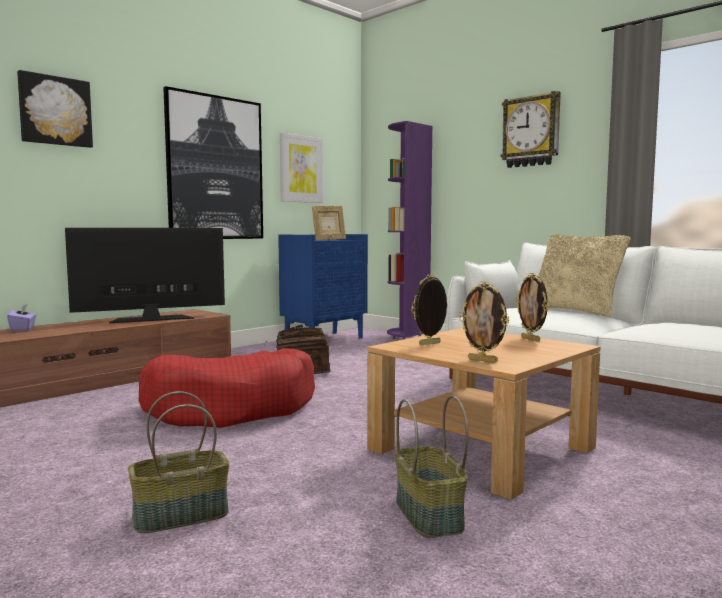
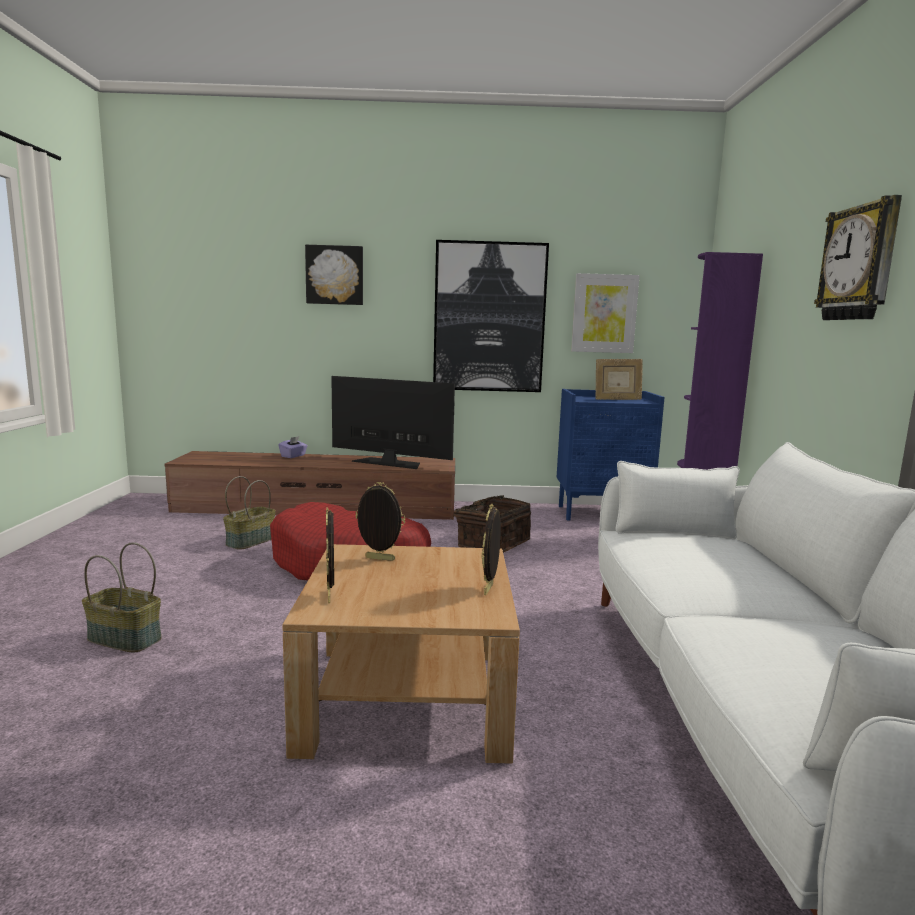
camera: 45 degrees right, 5 degrees up
basket [395,395,469,538] -> basket moved to [223,476,276,550]
beige pillow [538,234,631,317] -> none

